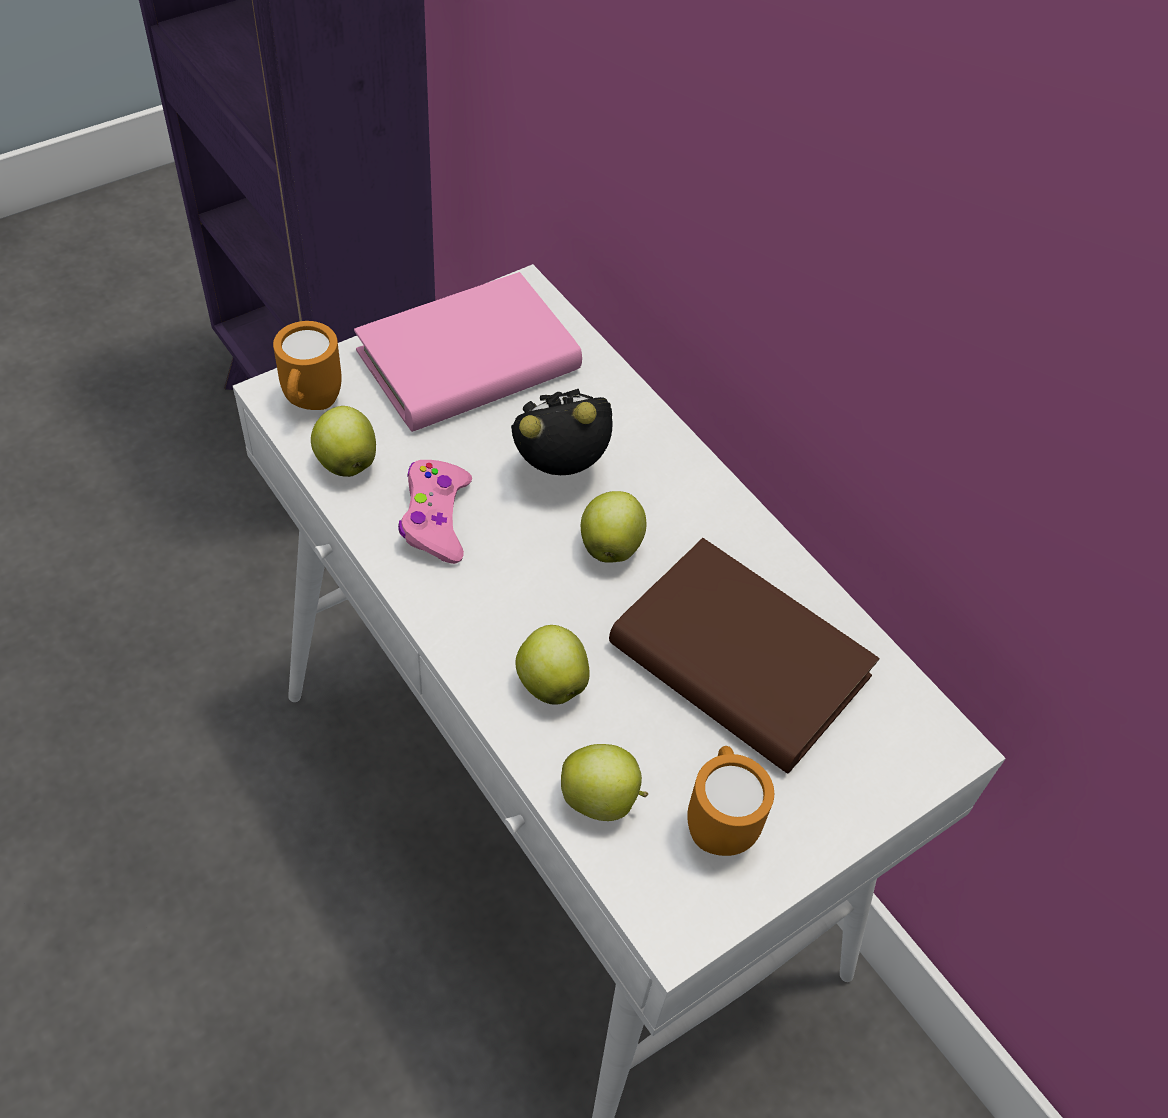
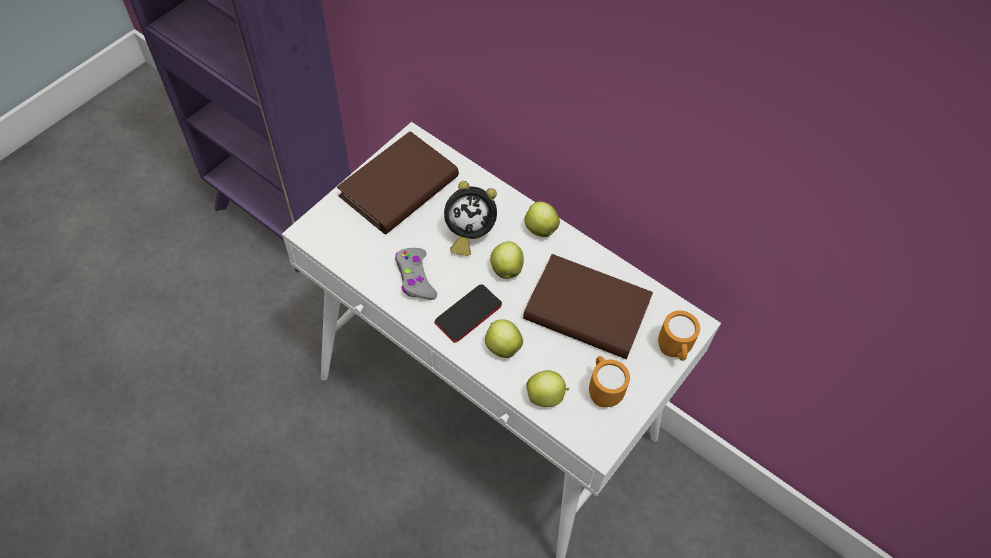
camera: 15 degrees left, 5 degrees up
orange mug [273,321,342,410] -> orange mug moved to [658,311,700,361]
apple [311,406,376,477] -> apple moved to [525,202,560,237]
pink book [354,272,582,432] -> brown book [337,131,459,235]
pink game controller [398,460,472,564] -> grey game controller [395,248,437,300]
alarm clock [511,389,613,475] -> alarm clock turned 150 degrees counterclockwise [444,181,497,256]
none -> phone [435,284,502,343]

